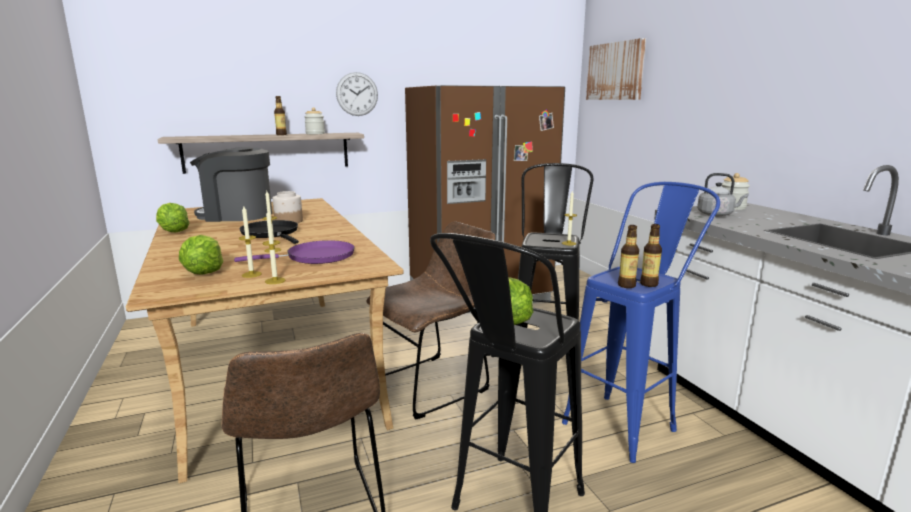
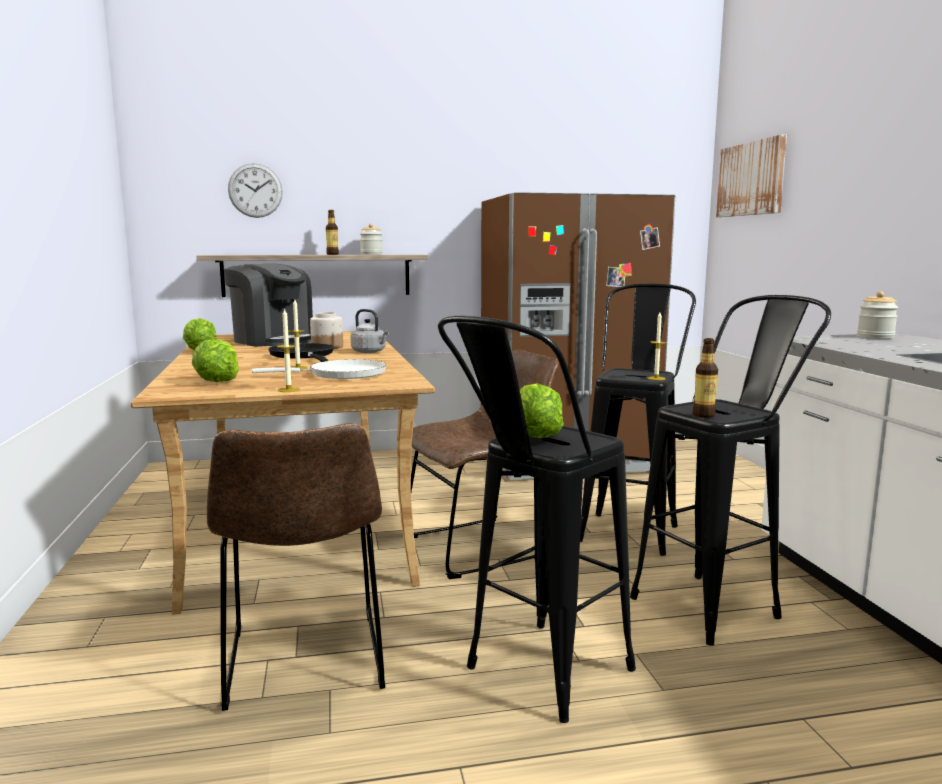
camera: 10 degrees right, 5 degrees down
coffee machine [190,147,272,222] -> coffee machine turned 150 degrees counterclockwise [223,264,313,347]
purple frying pan [234,240,355,264] -> white frying pan [252,359,386,379]
candle [239,206,262,278] -> none
wall clock [336,72,378,116] -> wall clock moved to [228,163,283,218]
blue stool [562,182,720,463] -> black stool [630,295,831,645]
bottle [640,224,662,287] -> none
grey kettle [697,173,748,216] -> grey kettle moved to [351,309,389,353]

